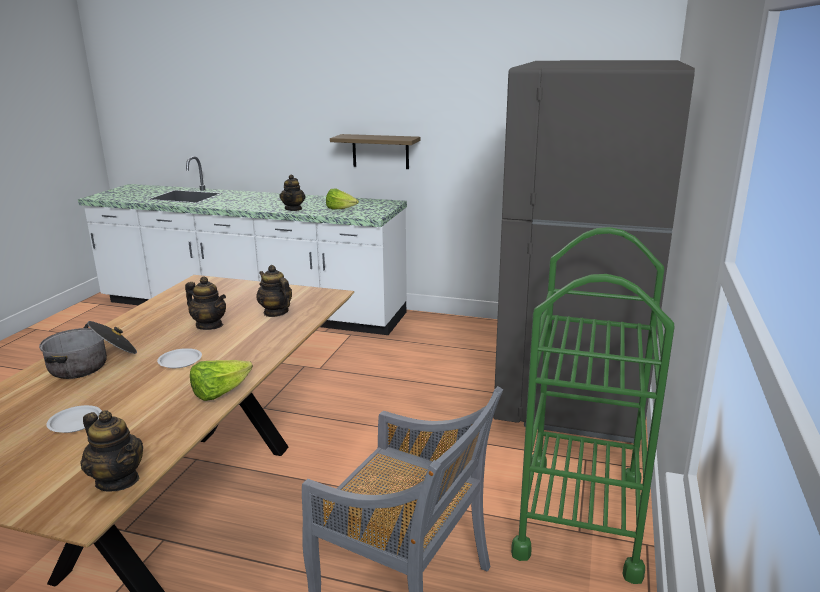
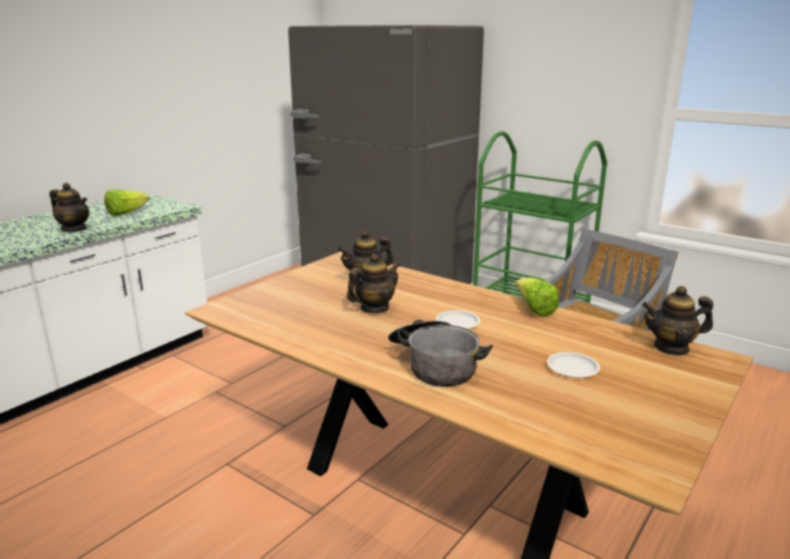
camera: 70 degrees left, 0 degrees up
teapot [81,410,143,491] -> teapot turned 150 degrees counterclockwise [642,286,713,356]
shelf [330,134,420,169] -> none

